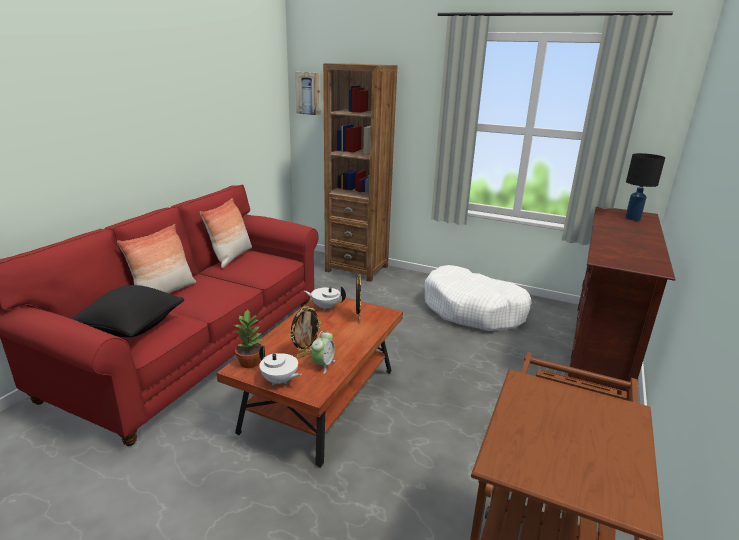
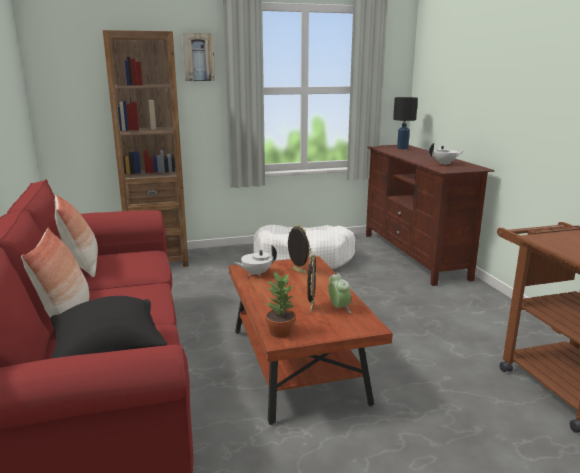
camera: 40 degrees left, 5 degrees down
white teapot [259,345,302,386] -> white teapot moved to [429,143,463,165]
picture [295,72,321,115] -> picture moved to [182,33,215,81]

